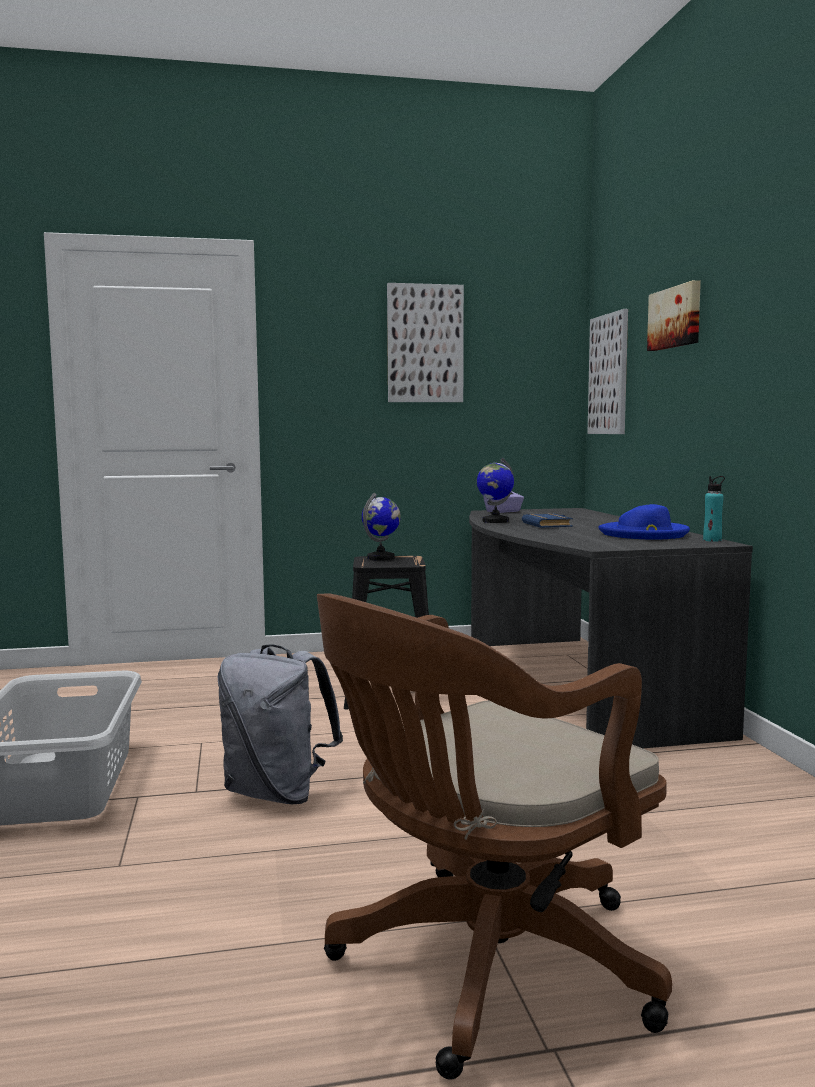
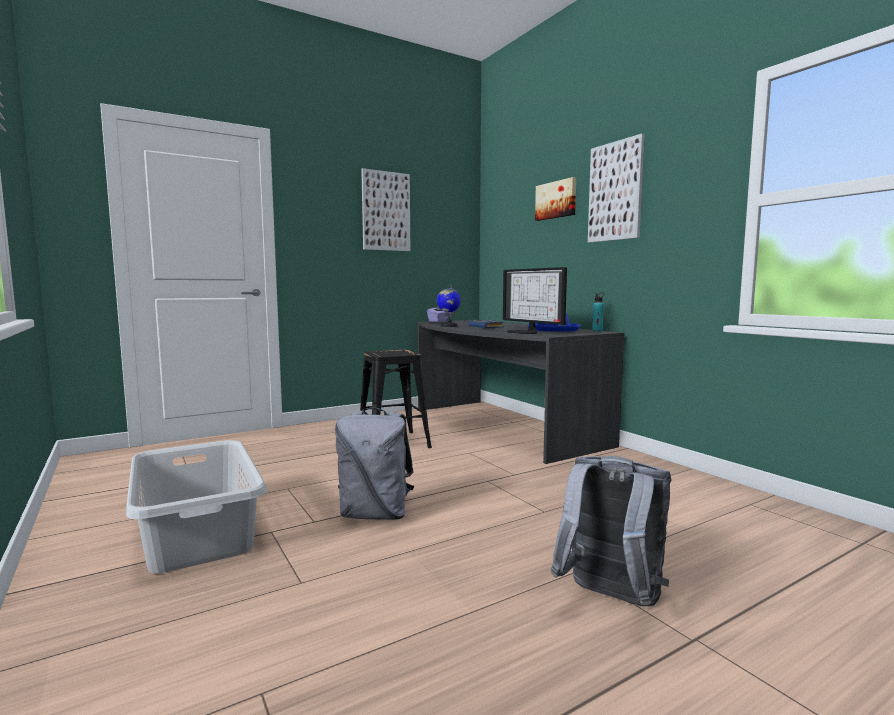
camera: 20 degrees left, 0 degrees up
brown office chair [317,594,672,1080] -> grey backpack [551,456,672,606]
globe [362,493,401,561] -> none
picture [587,309,628,434] -> picture moved to [588,134,645,243]
none -> monitor [503,267,567,334]

